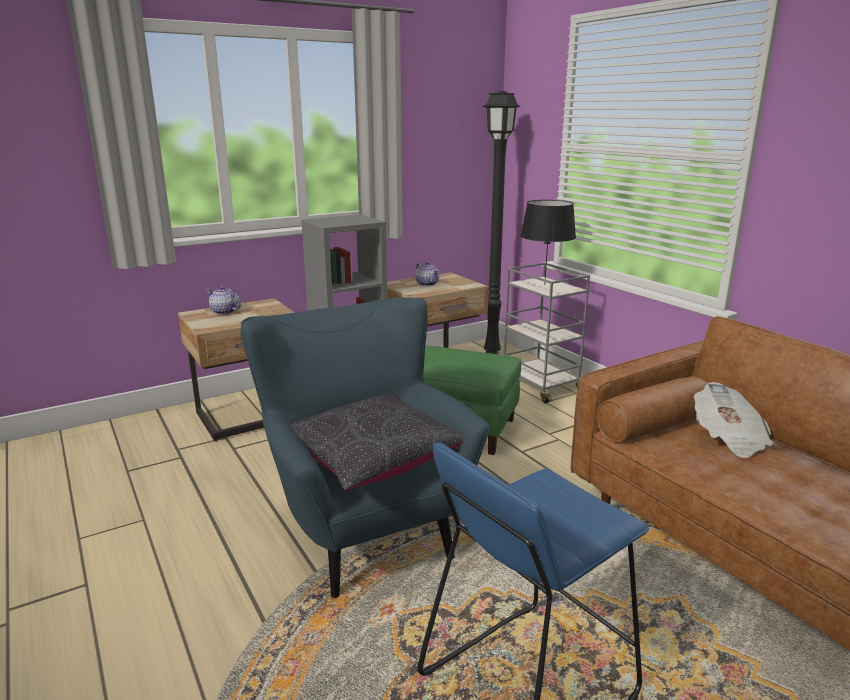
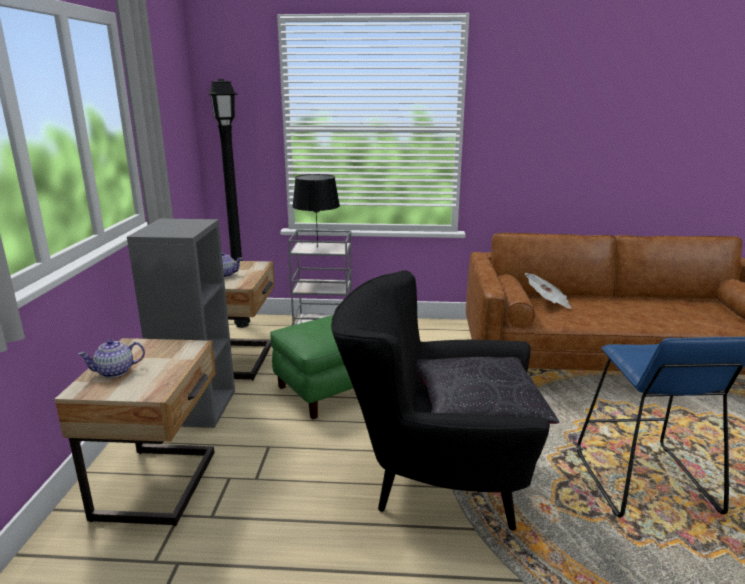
camera: 55 degrees left, 0 degrees up
blue armchair [241,297,490,598] -> black armchair [331,270,550,530]

